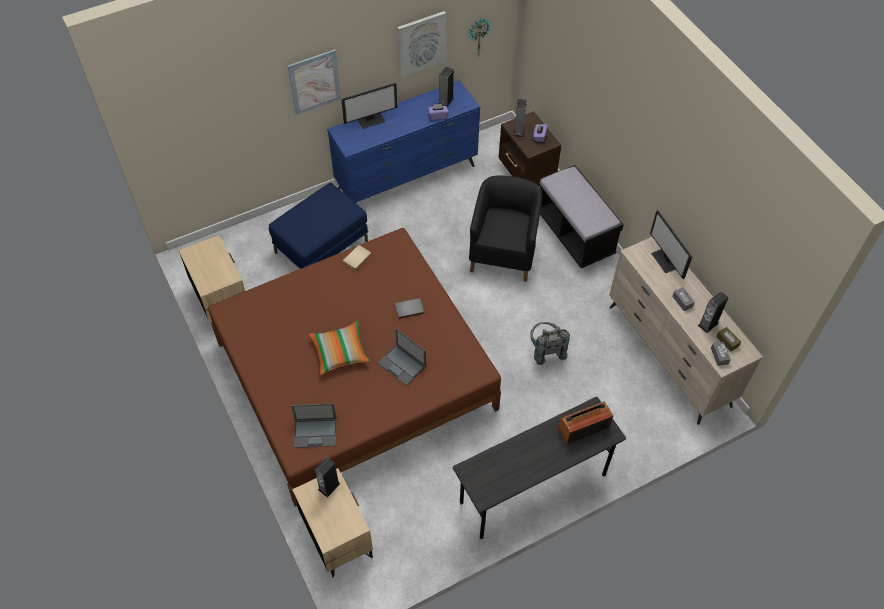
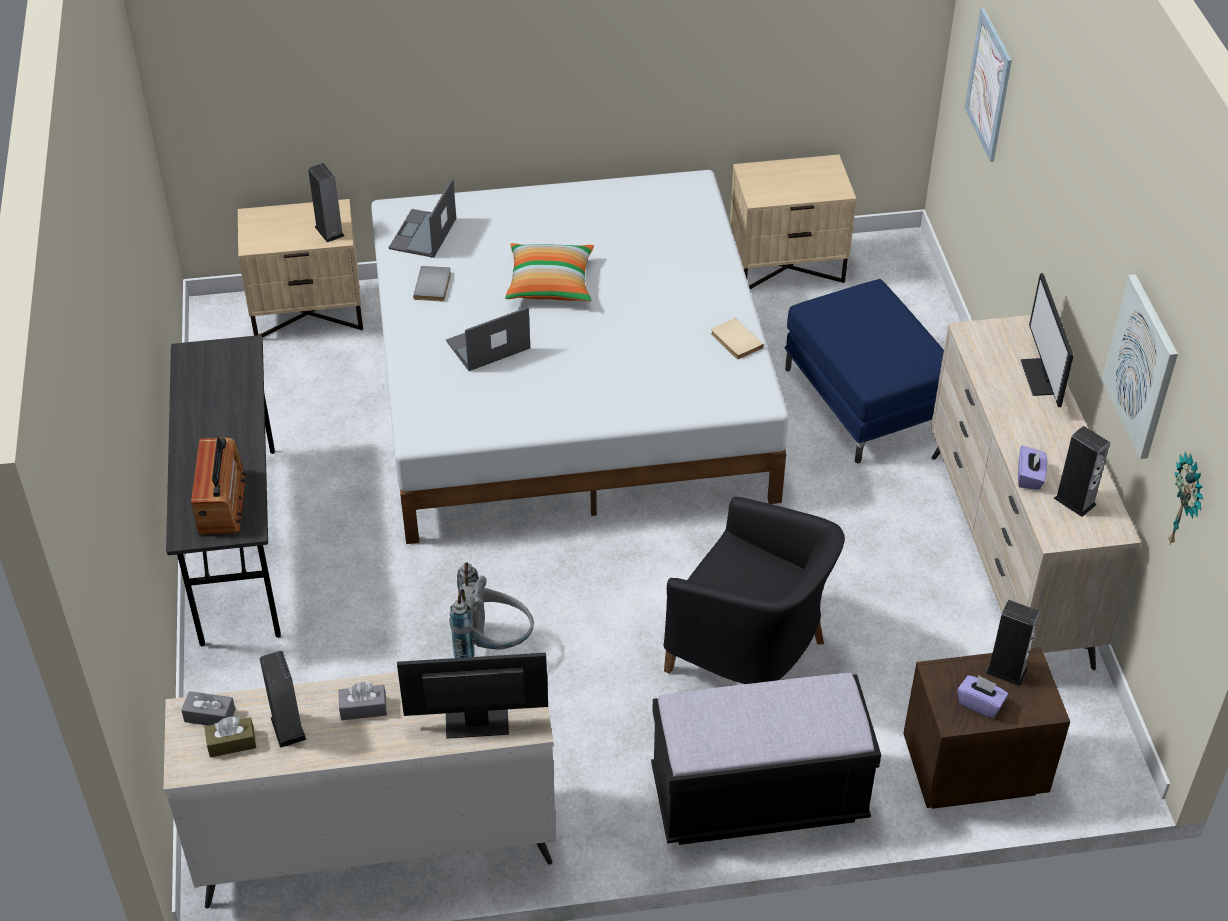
camera: 110 degrees right, 10 degrees down
brown bed [208,228,501,507] -> white bed [371,170,789,544]
picture [288,49,341,115] -> picture moved to [965,8,1012,162]
blue dresser [327,80,480,203] -> beige dresser [931,315,1141,670]
grey book [395,298,424,319] -> grey book moved to [413,266,451,301]

